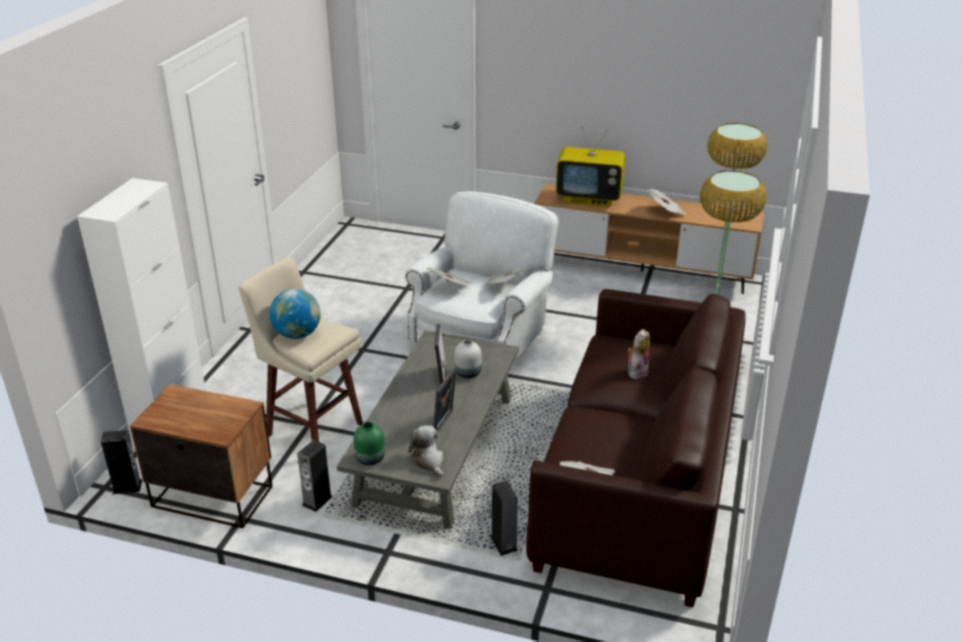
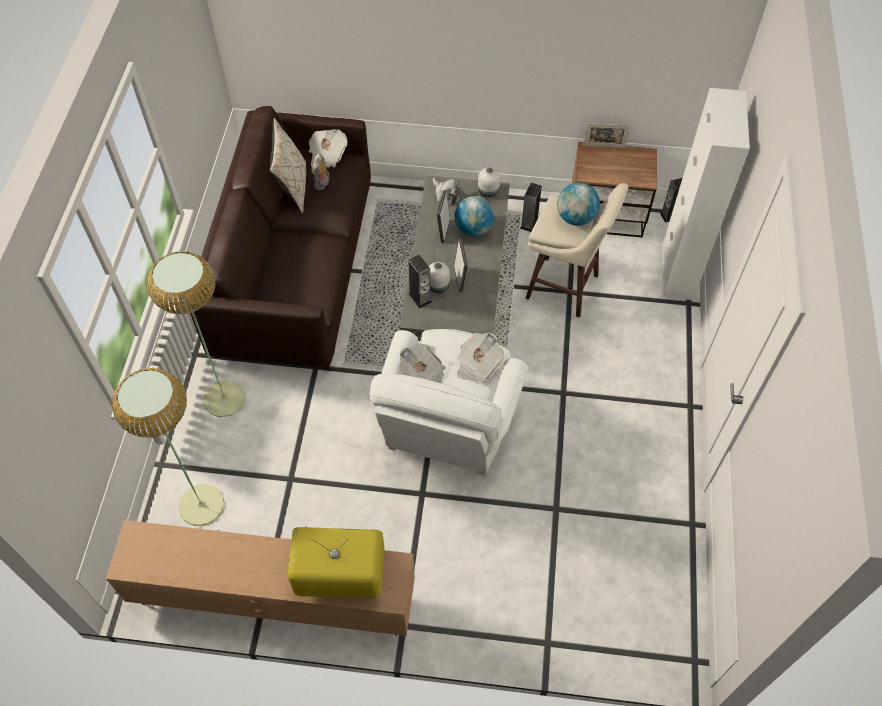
camera: 170 degrees right, 25 degrees up
green vase [353,422,385,465] -> white vase [478,167,500,198]
speaker [491,481,518,556] -> speaker moved to [408,255,432,308]
plush toy [628,329,650,379] -> plush toy moved to [311,153,329,191]
newspaper [646,189,687,215] -> none
none -> beige pillow [269,118,306,213]
none -> globe [454,196,495,236]
none -> picture frame [584,123,630,148]

